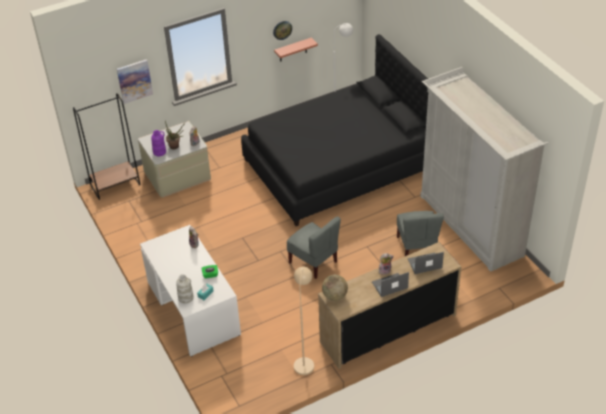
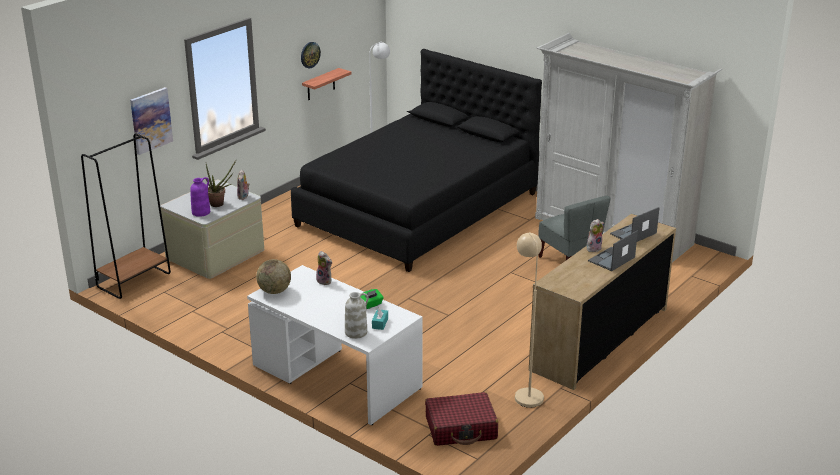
camera: 25 degrees left, 15 degrees down
grey chair [287,216,341,279] -> none
globe [322,275,348,301] -> globe moved to [256,259,291,294]
none -> red suitcase [425,392,498,446]

